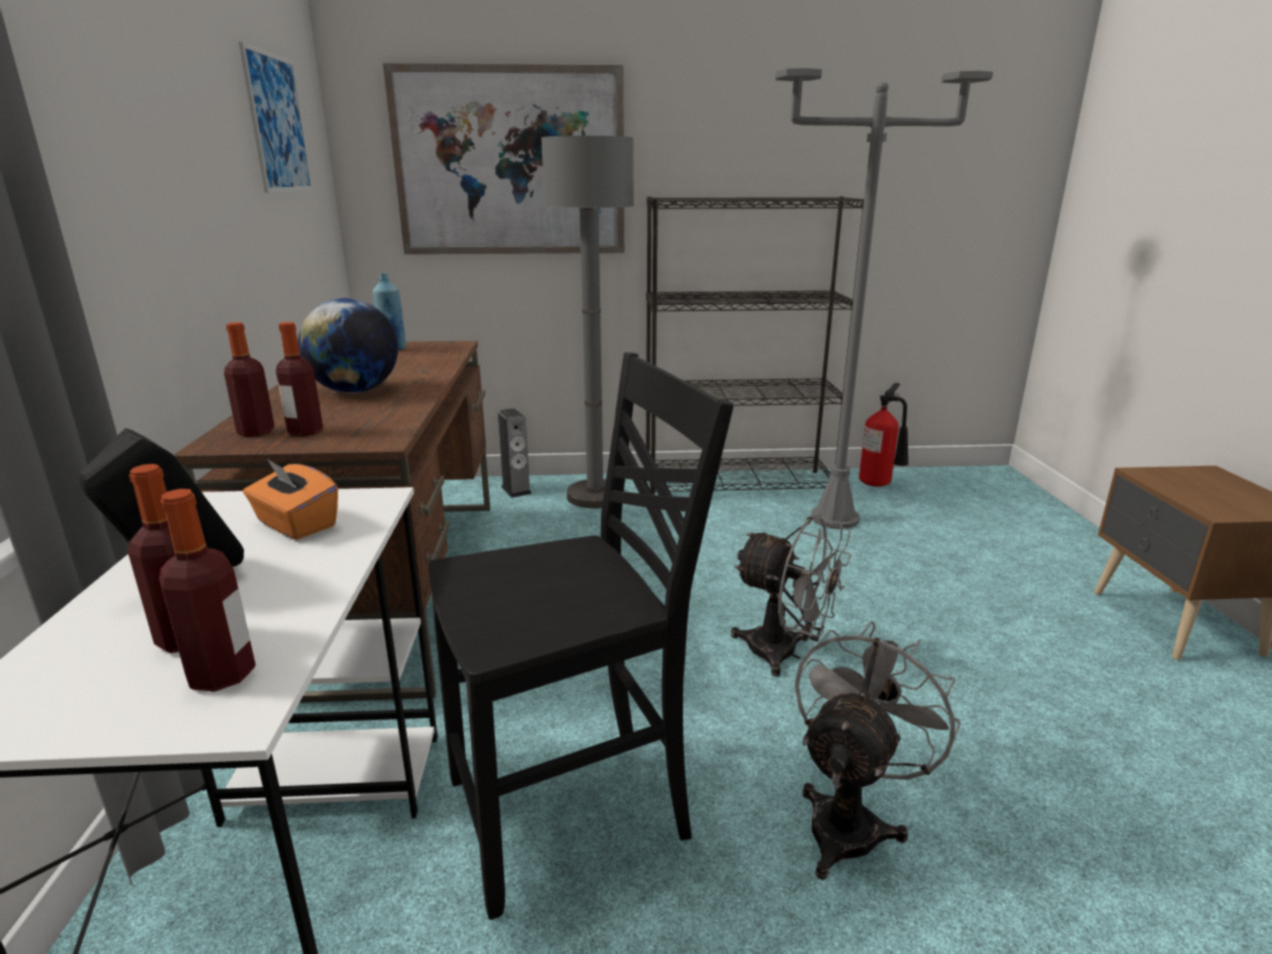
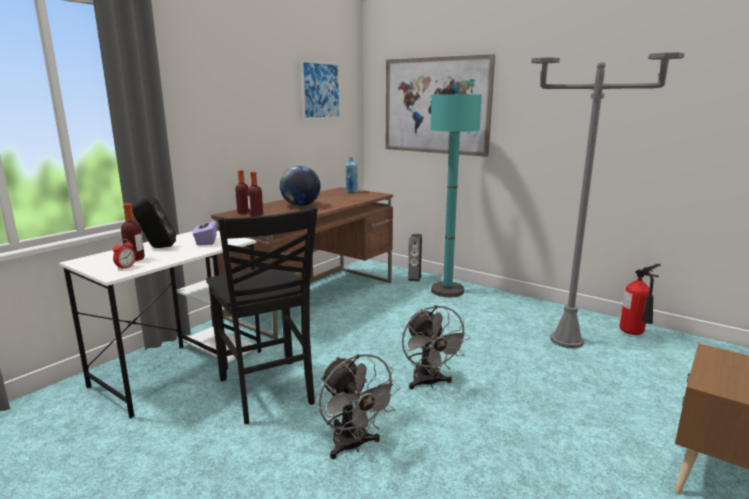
camera: 40 degrees right, 5 degrees down
bottle [159,489,256,692] -> alarm clock [113,239,136,270]
orange tissue box [243,458,338,540] -> purple tissue box [193,216,217,245]
black chair [429,352,733,920] -> black chair turned 45 degrees clockwise [206,207,317,424]
grey floor lamp [541,136,634,508] -> turquoise floor lamp [430,94,482,297]
black bookcase [646,196,864,495] -> none
grey fan [795,621,961,880] -> grey fan turned 75 degrees clockwise [319,354,401,459]

